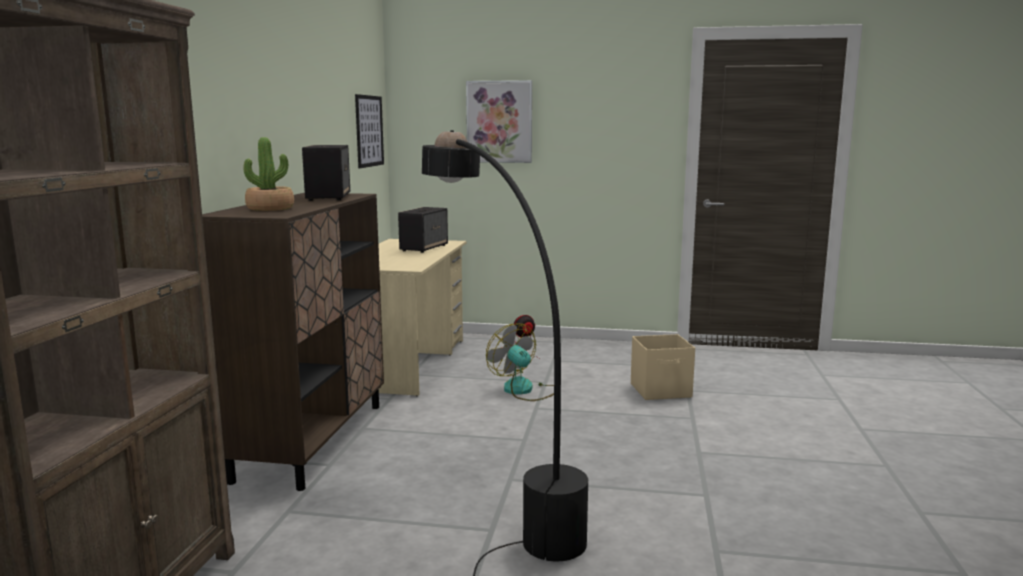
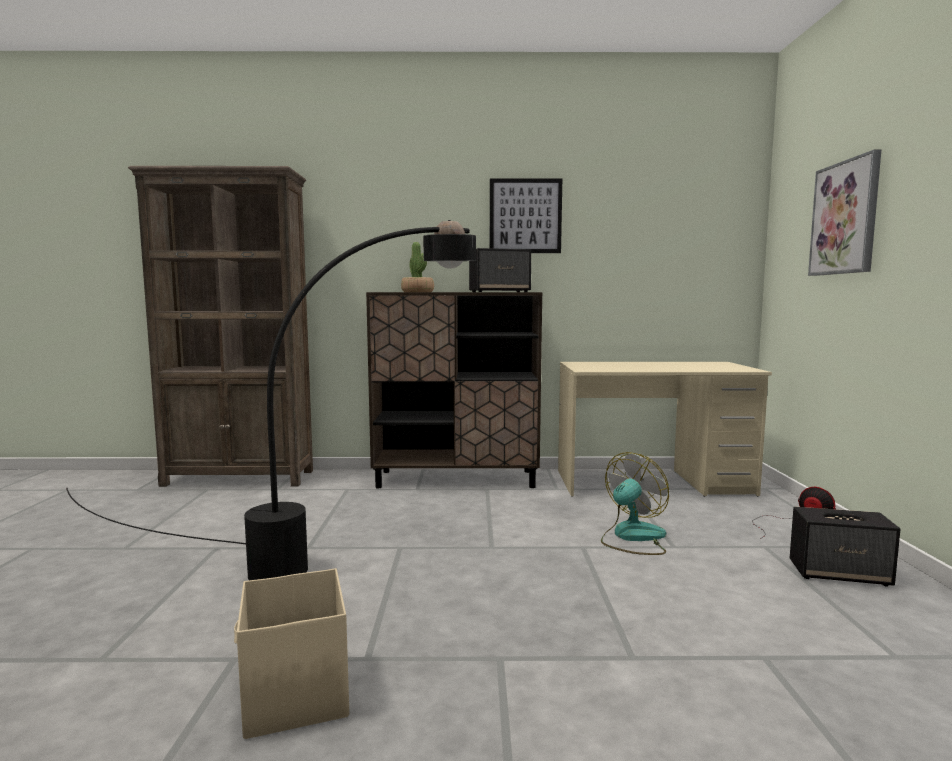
camera: 80 degrees right, 5 degrees down
picture [355,94,384,168] -> picture moved to [490,178,562,253]
speaker [398,207,448,253] -> speaker moved to [790,507,900,587]
beige storage box [631,334,695,400] -> beige storage box moved to [234,568,349,739]

